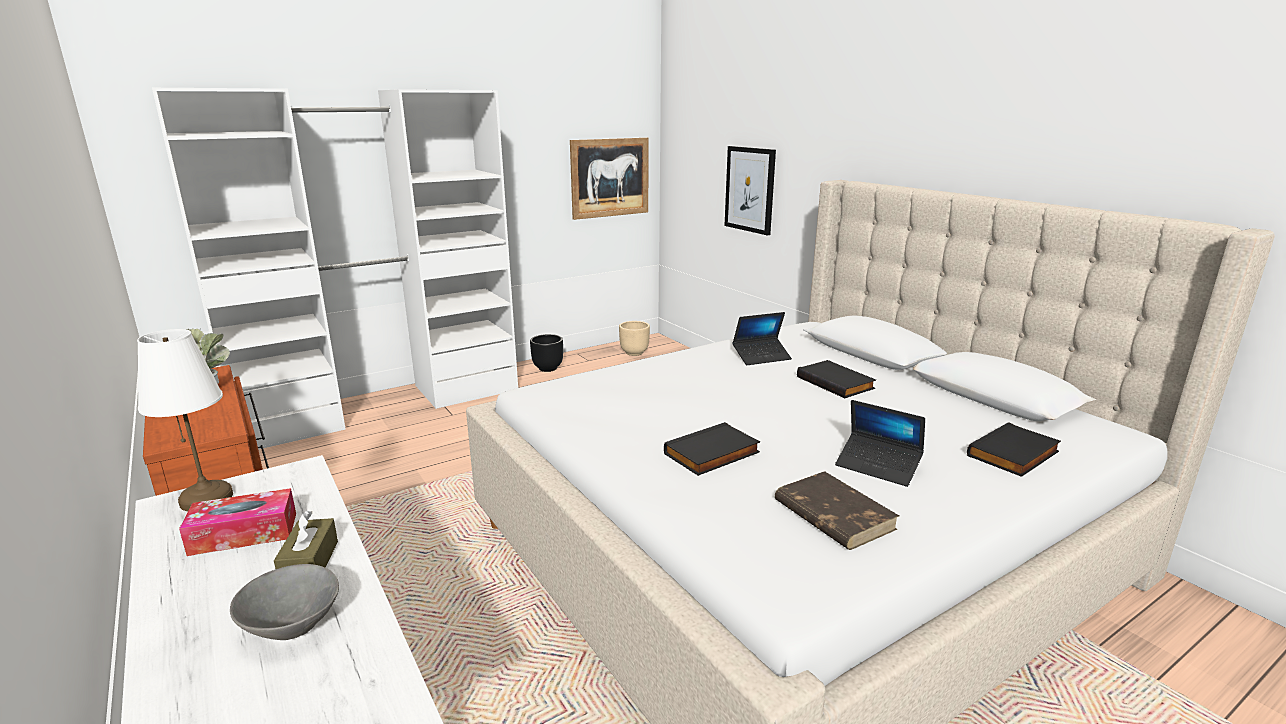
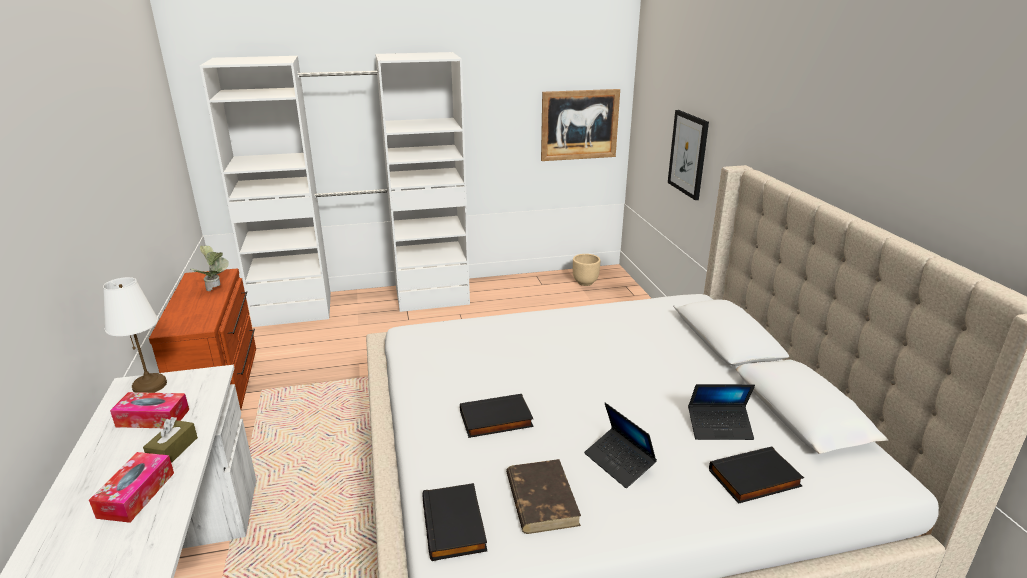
camera: 20 degrees right, 5 degrees up
grey bowl [230,564,339,640] -> tissue box [89,452,174,523]
black planter [530,334,563,372] -> none
laptop [732,312,792,365] -> laptop moved to [688,384,755,440]
black book [797,360,876,398] -> black book moved to [422,483,487,561]

